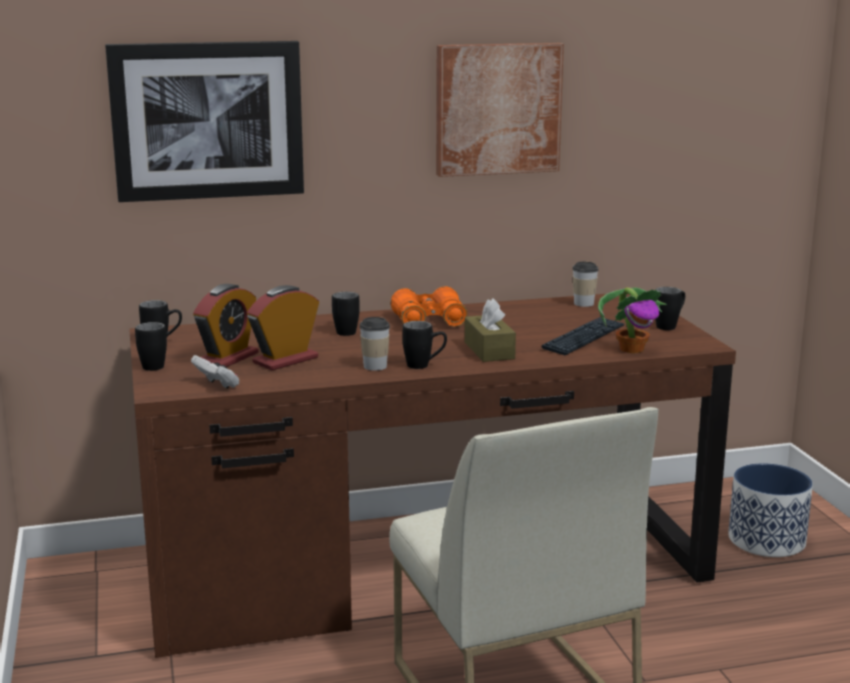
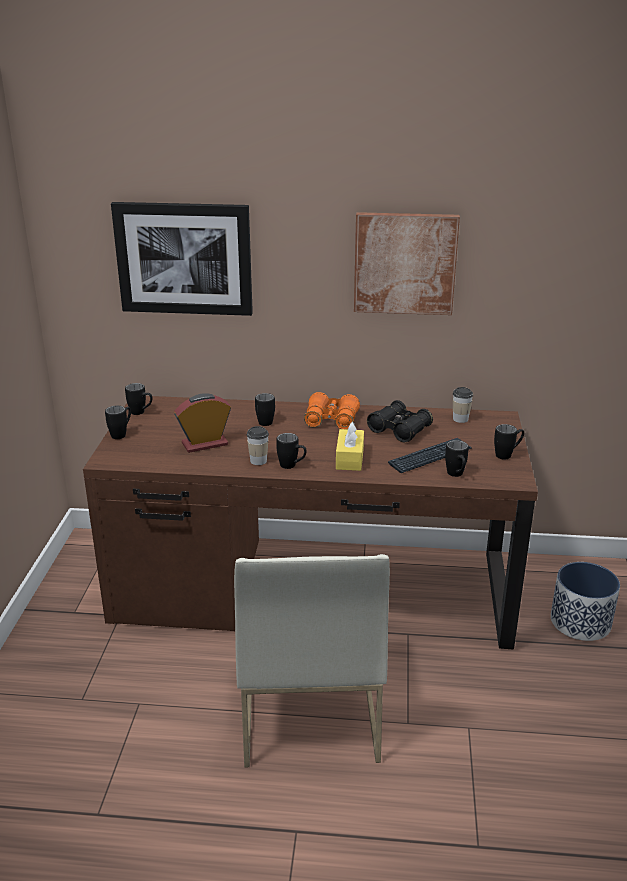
camera: 20 degrees right, 10 degrees up
white game controller [191,355,239,389] -> none
alarm clock [193,284,259,367] -> none
brown tissue box [465,298,516,362] -> yellow tissue box [336,422,364,471]
potted plant [598,287,667,353] -> black mug [445,440,469,477]
none -> black binoculars [367,400,433,442]

